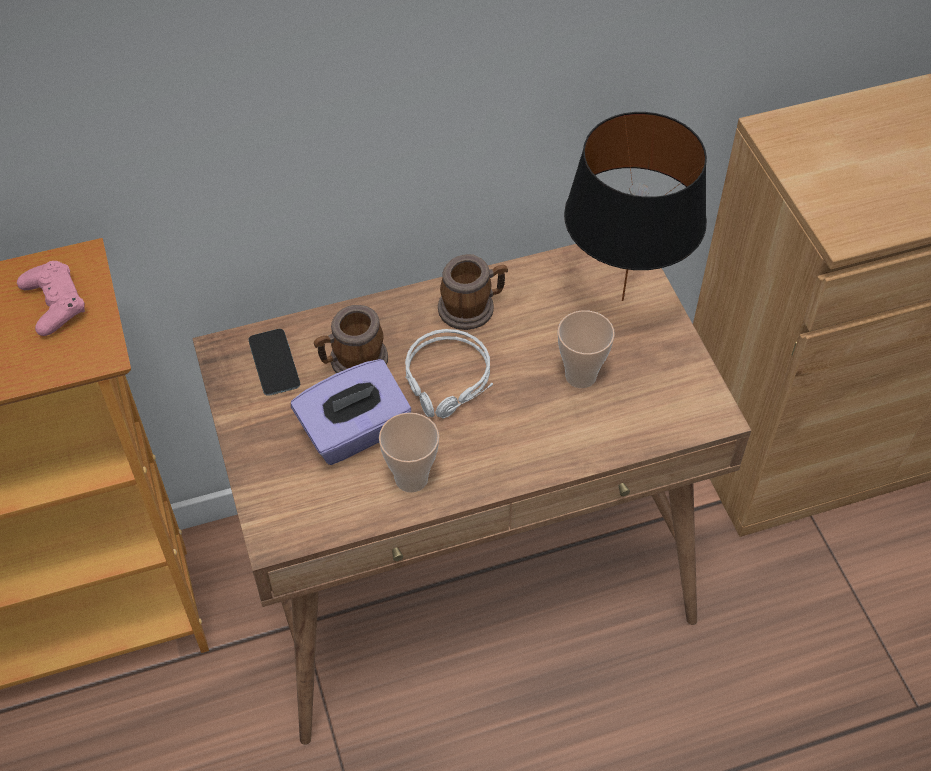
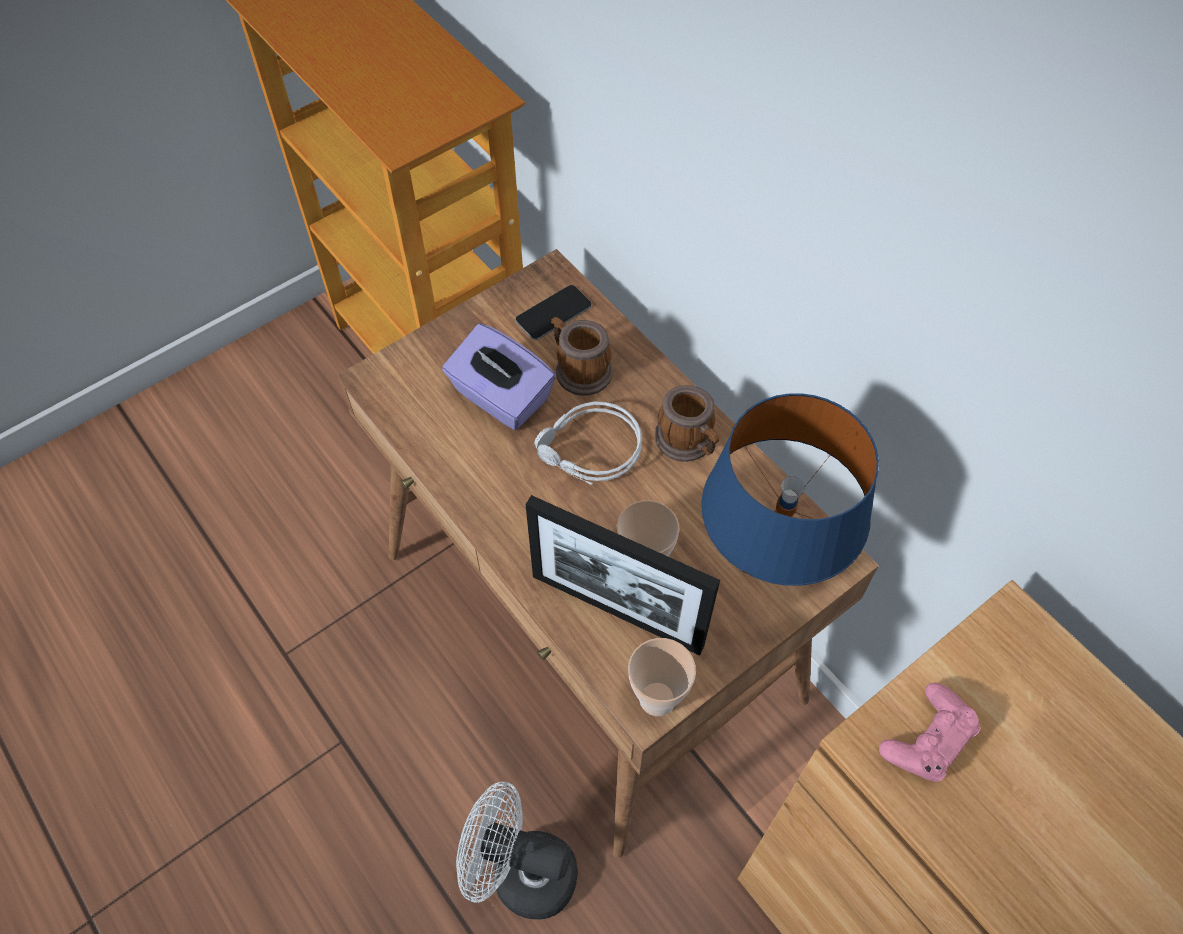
camera: 70 degrees right, 5 degrees up
pink game controller [17,261,85,336] -> pink game controller moved to [879,683,980,782]
cup [379,413,439,493] -> cup moved to [628,638,696,716]
black table lamp [564,112,707,301] -> blue table lamp [701,393,879,586]
none -> white fan [456,782,578,920]
none -> picture frame [526,495,720,656]

